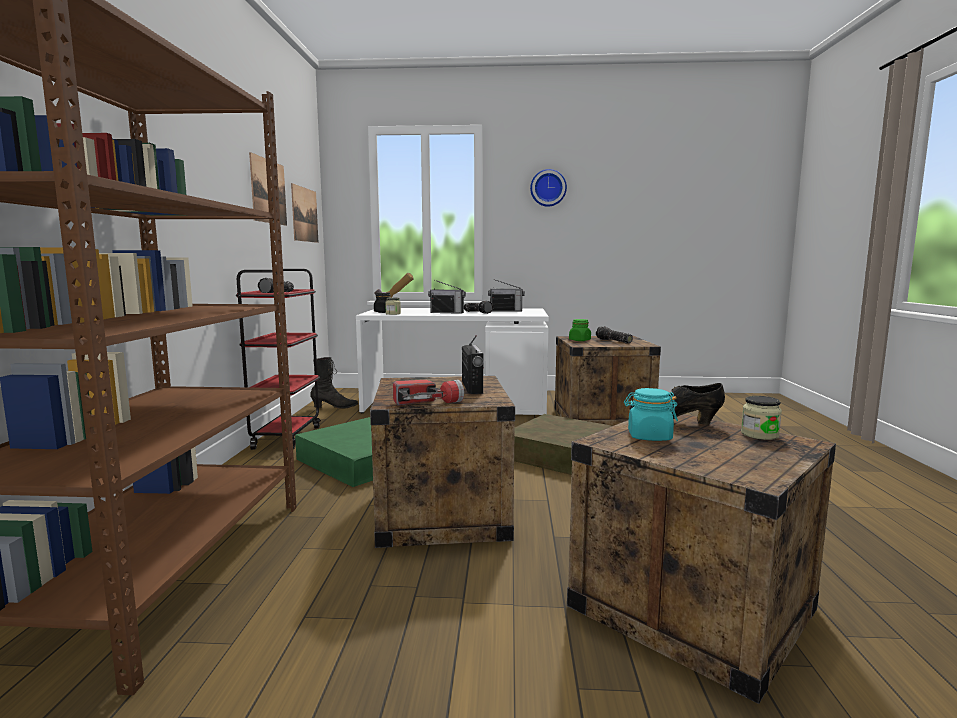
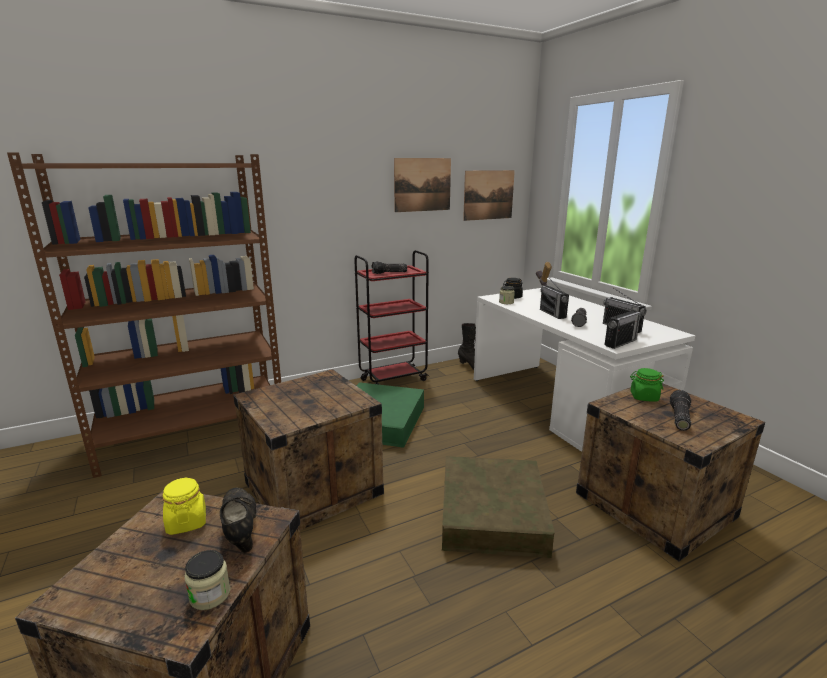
camera: 60 degrees right, 10 degrees up
flashlight [393,380,464,406] -> none
radio [462,335,484,394] -> radio moved to [604,306,642,349]
wall clock [530,169,567,207] -> none
turquoise jar [624,388,678,441] -> yellow jar [163,477,206,535]

